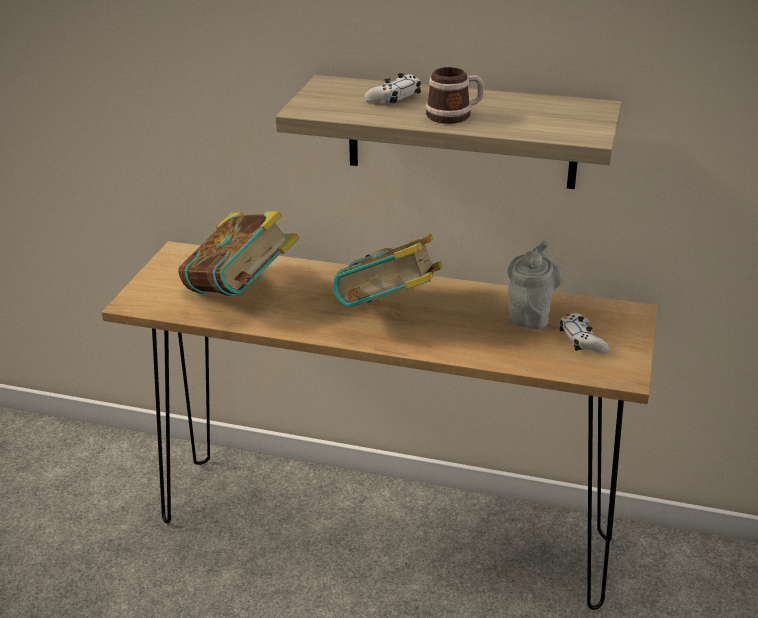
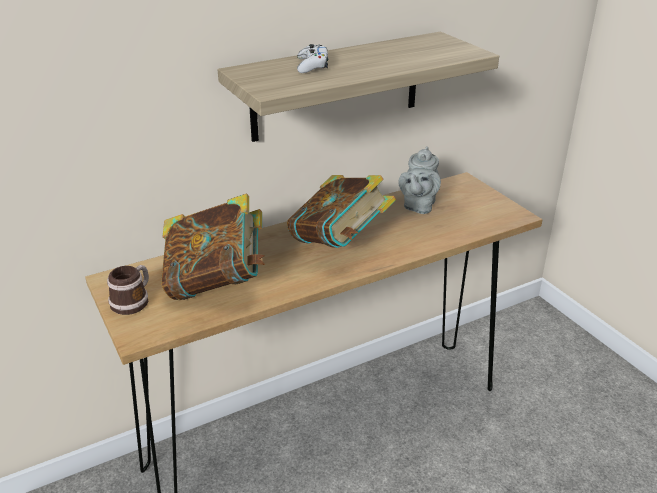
camera: 45 degrees left, 0 degrees up
mug [425,67,484,124] -> mug moved to [107,265,149,315]
grey teapot [507,240,562,329] -> grey teapot turned 135 degrees counterclockwise [398,146,441,214]
white game controller [560,313,610,353] -> none

